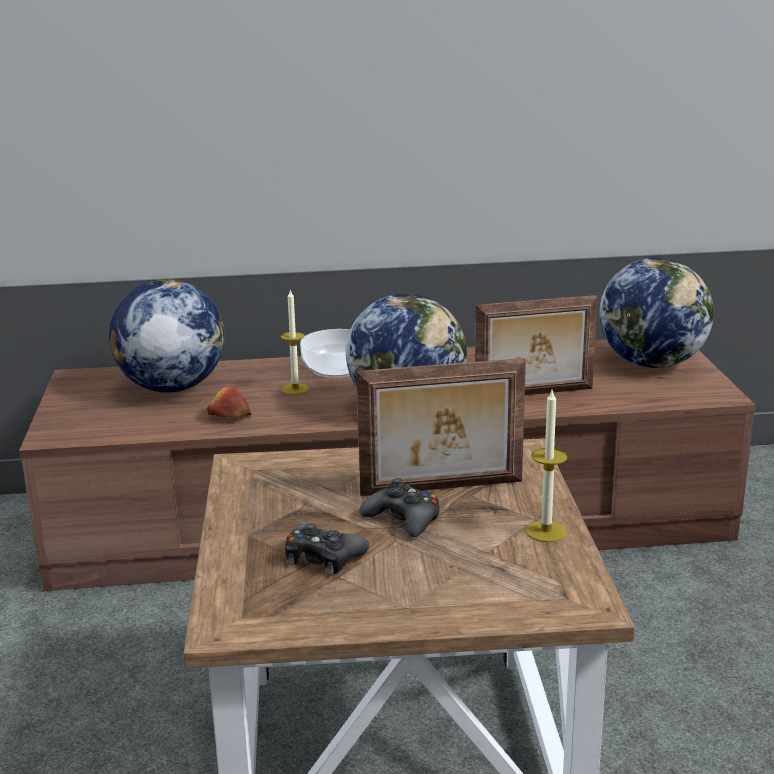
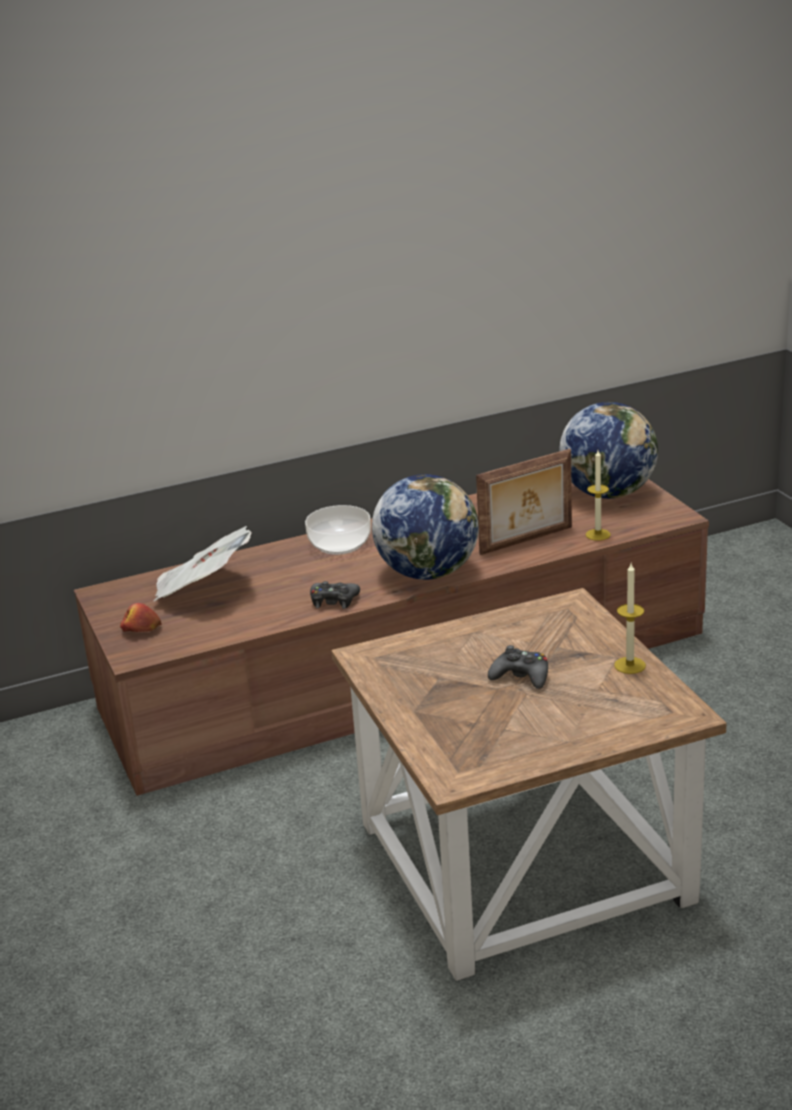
camera: 15 degrees left, 5 degrees up
globe [109,279,225,393] -> newspaper [153,526,252,602]
apple [206,387,251,418] -> apple moved to [120,603,162,632]
candle [281,290,310,395] -> candle moved to [586,450,611,541]
black game controller [285,524,369,575] -> black game controller moved to [310,581,360,609]
picture frame [356,358,526,496] -> none

